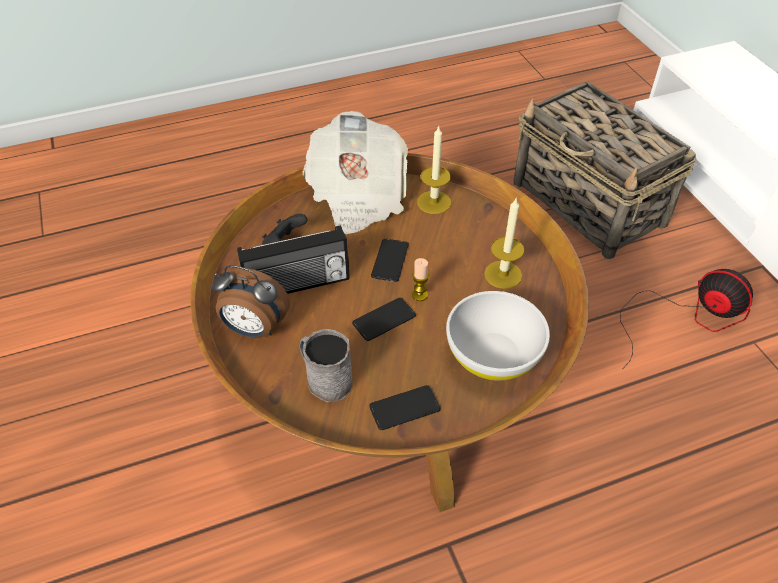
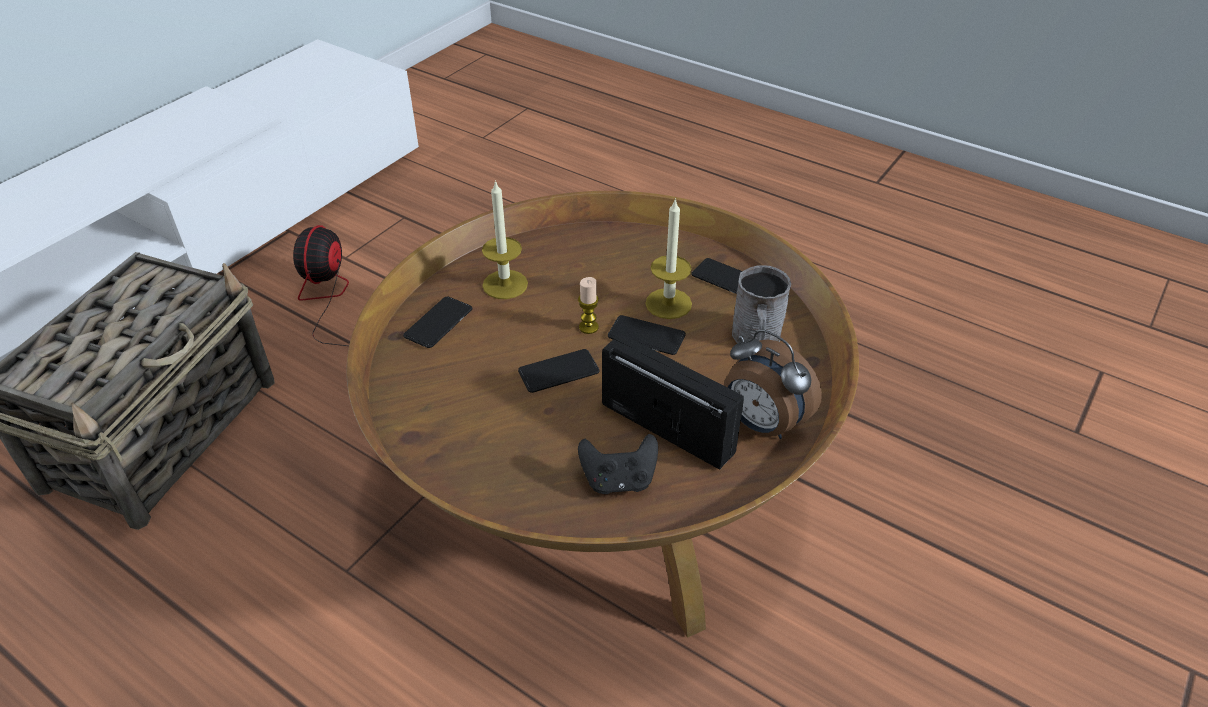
camera: 125 degrees left, 5 degrees down
alarm clock [212,265,290,338] -> alarm clock turned 150 degrees clockwise [724,330,822,439]
newspaper [303,111,408,234] -> none
candle [417,125,451,214] -> candle moved to [645,198,692,319]
white bowl [446,291,550,381] -> none
none -> phone [403,297,472,348]

